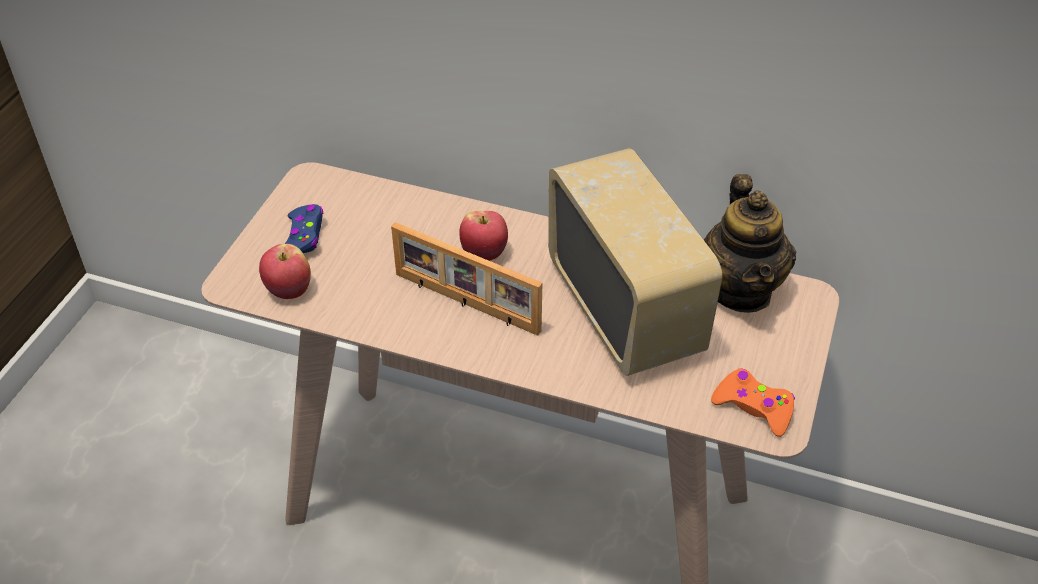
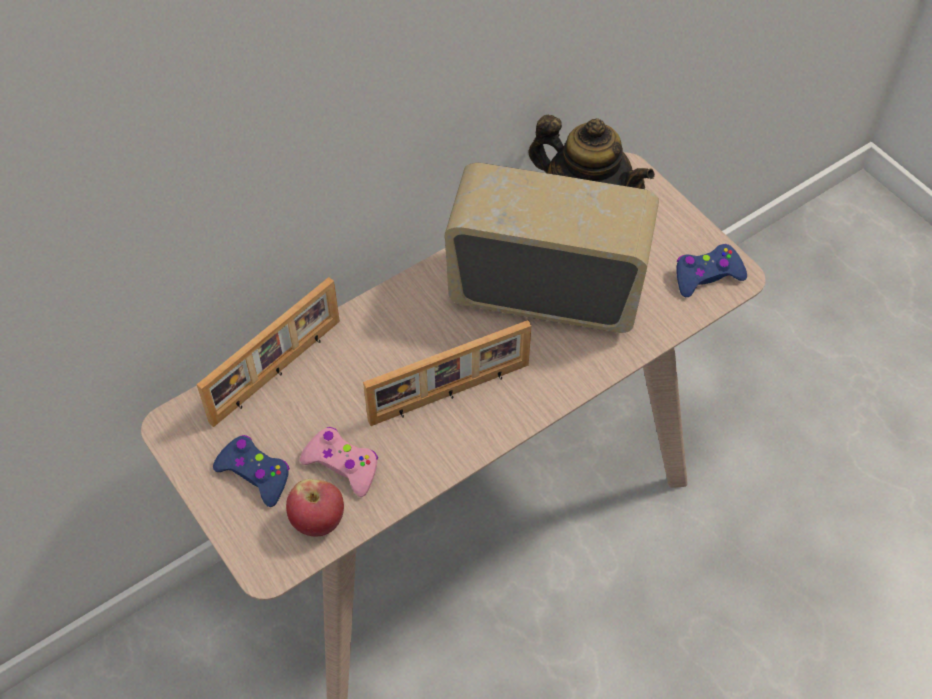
camera: 55 degrees left, 10 degrees up
apple [459,211,508,261] -> none
orange game controller [711,368,795,437] -> blue game controller [676,244,747,297]
none -> picture frame [196,277,340,427]
none -> pink game controller [300,427,378,497]

